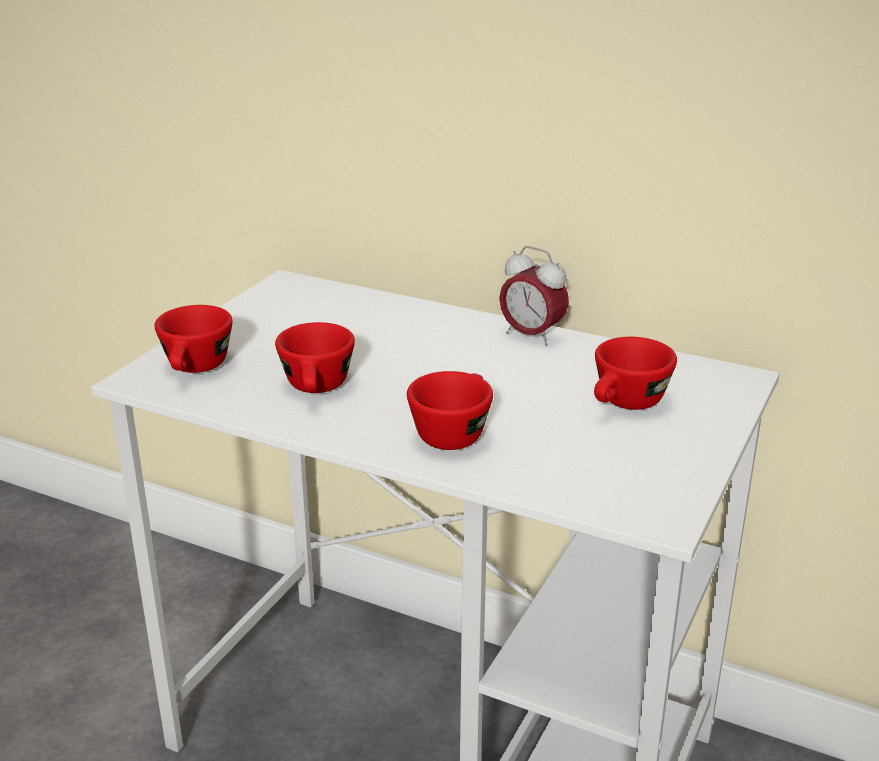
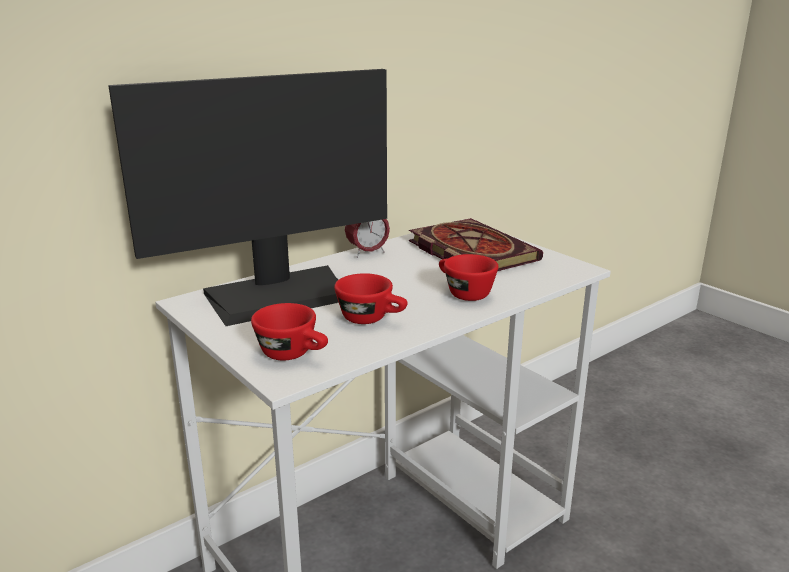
camera: 65 degrees left, 5 degrees down
red cup [594,337,677,410] -> book [409,218,543,271]
none -> monitor [108,69,387,326]

